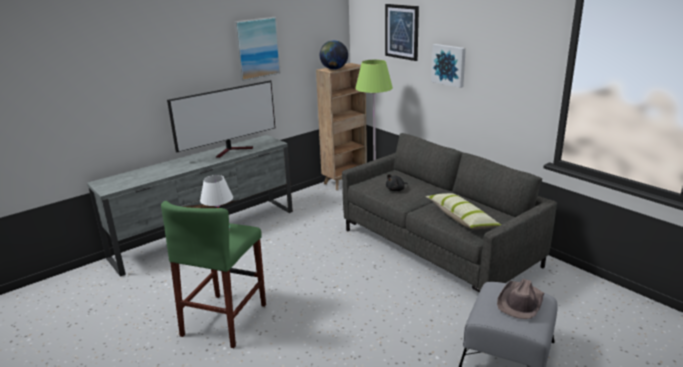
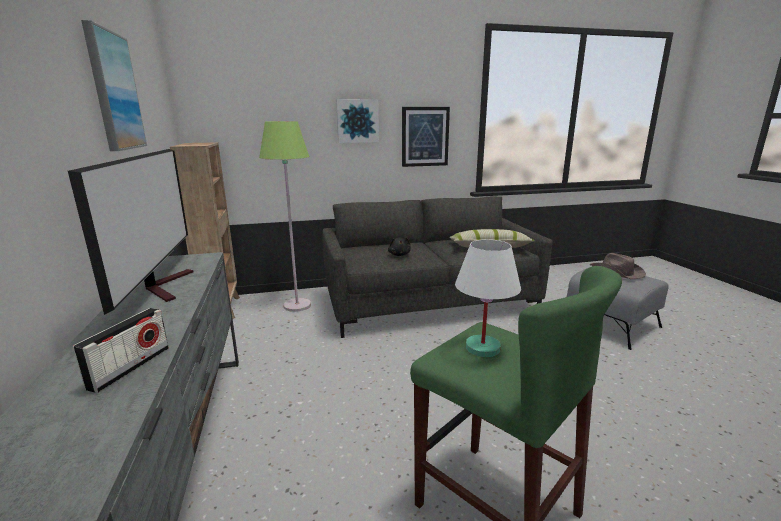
camera: 65 degrees left, 5 degrees down
globe [320,40,348,70] -> none
picture [385,4,419,61] -> picture moved to [402,107,450,167]
none -> radio [73,308,169,393]

